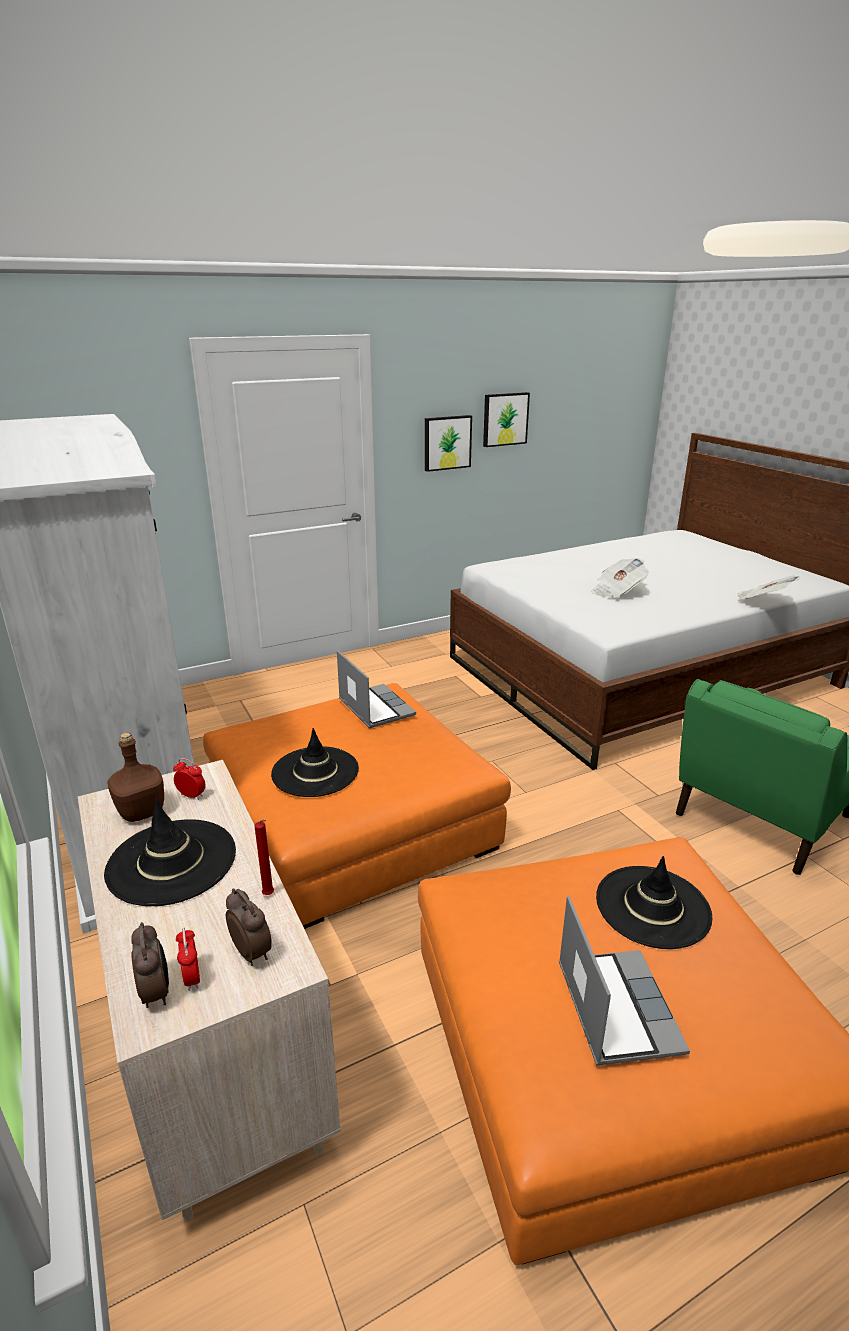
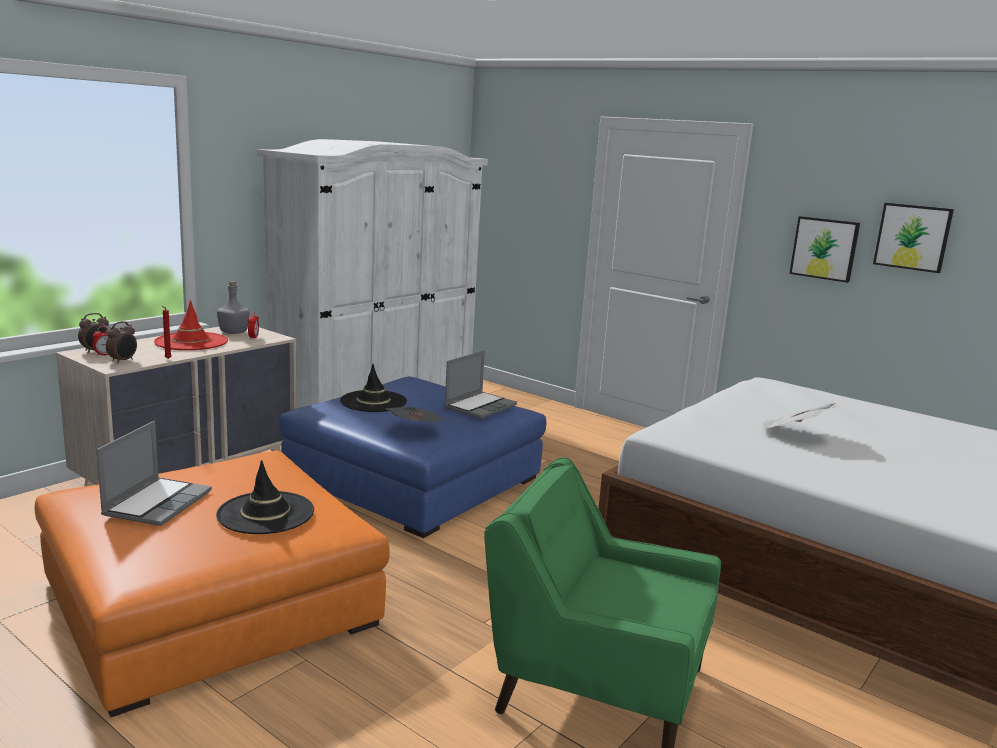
camera: 65 degrees right, 10 degrees down
black hat [104,799,236,906] -> red hat [154,300,228,350]
brown bottle [107,733,164,822] -> grey bottle [217,281,249,334]
orange ottoman [203,683,511,929] -> blue ottoman [279,376,546,538]
laptop [559,895,690,1066] -> laptop turned 45 degrees counterclockwise [96,421,212,526]
newspaper [737,575,800,600] -> newspaper moved to [385,407,443,422]

